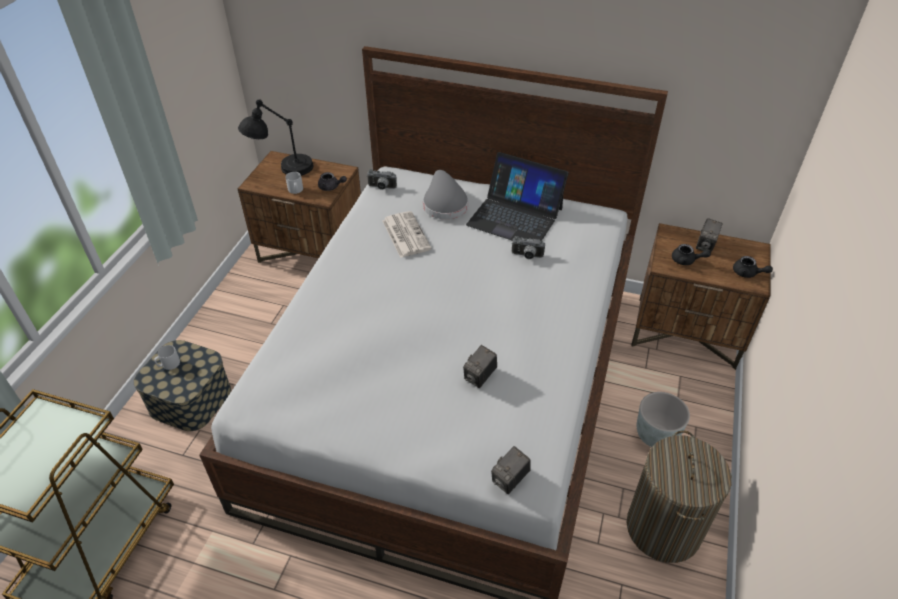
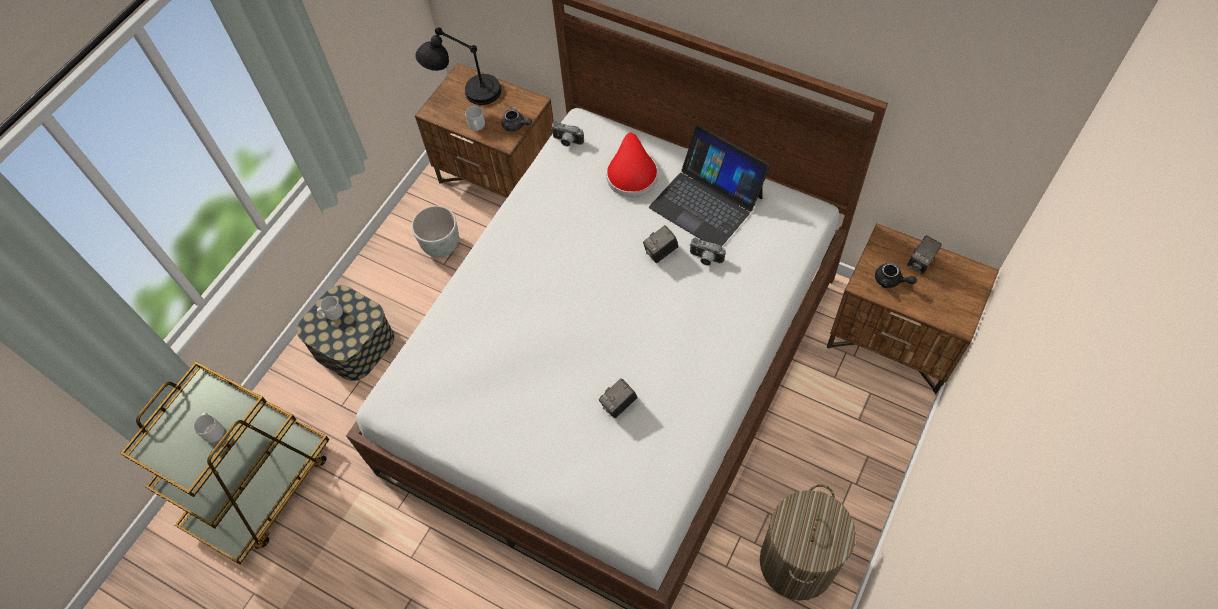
camera: 15 degrees right, 15 degrees up
newspaper [382,211,432,258] -> none
grey hat [423,170,468,219] -> red hat [606,132,658,197]
camera [491,446,531,494] -> camera moved to [643,225,679,263]
grey planter [637,392,690,447] -> grey planter moved to [411,205,459,257]
black teapot [733,256,773,278] -> none
none -> grey mug [194,412,224,443]

